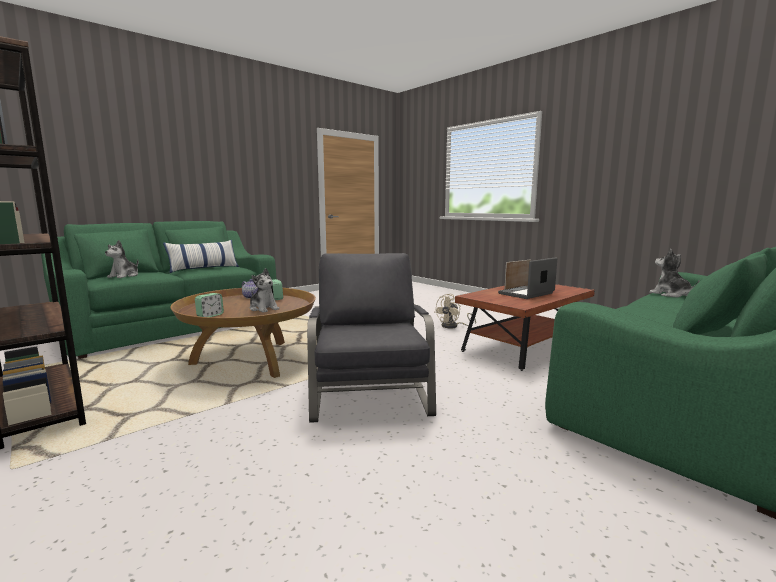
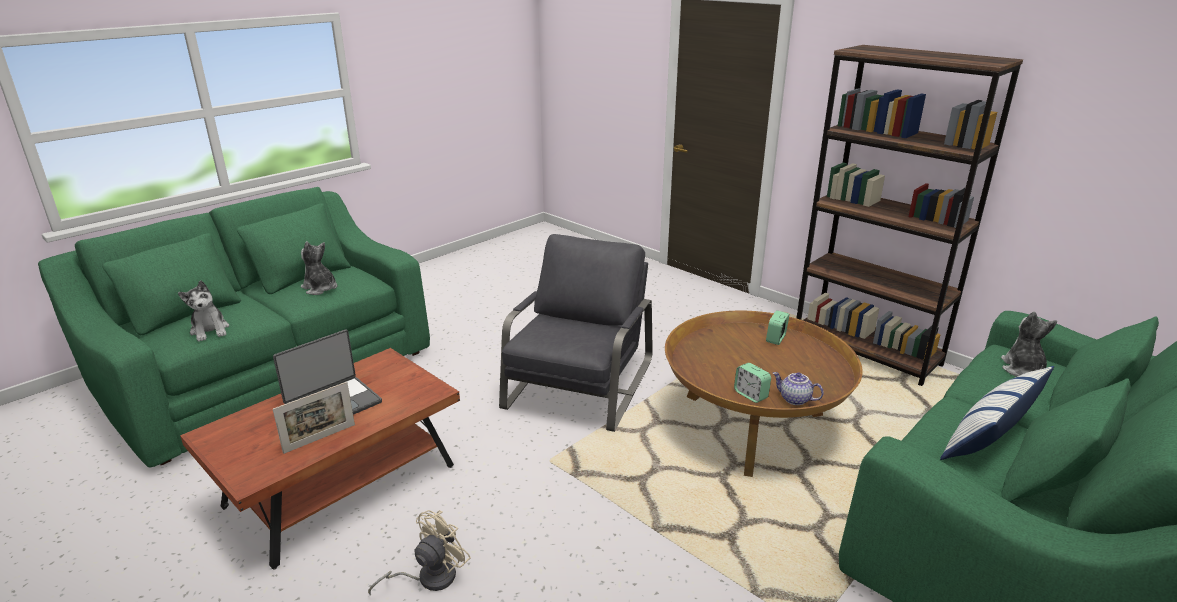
camera: 175 degrees right, 15 degrees up
plush toy [250,268,279,313] -> plush toy moved to [301,241,337,295]
grey armchair [307,253,436,423] -> grey armchair turned 150 degrees counterclockwise [499,234,653,432]

